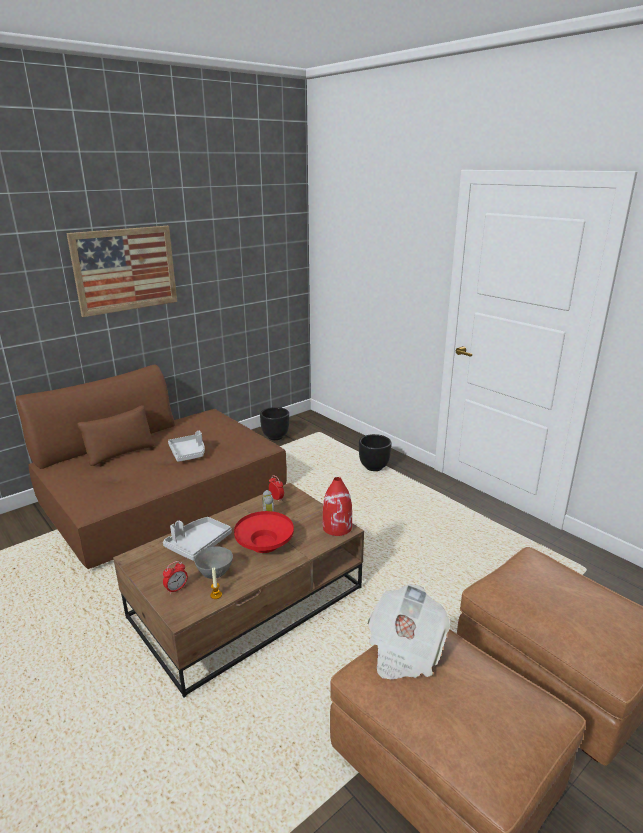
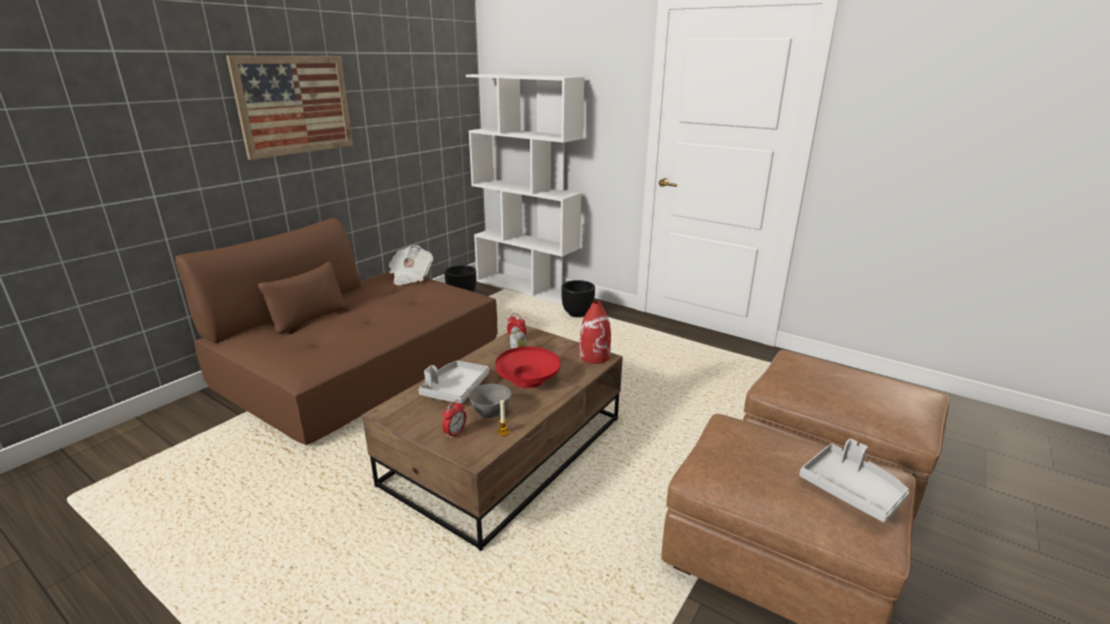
camera: 15 degrees left, 0 degrees up
grey tray [168,431,205,462] -> grey tray moved to [799,439,909,522]
newspaper [368,584,450,679] -> newspaper moved to [389,245,433,285]
none -> white bookcase [466,74,585,305]

